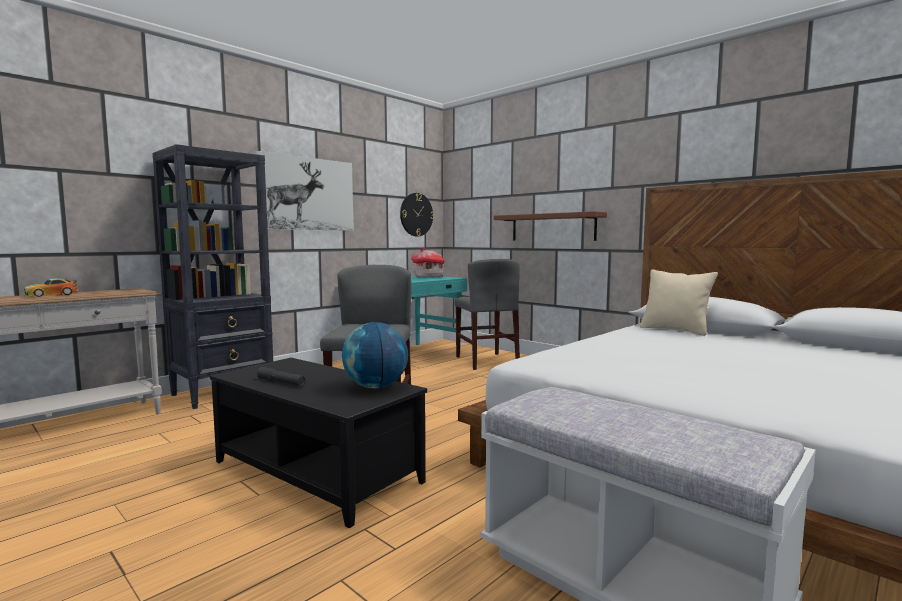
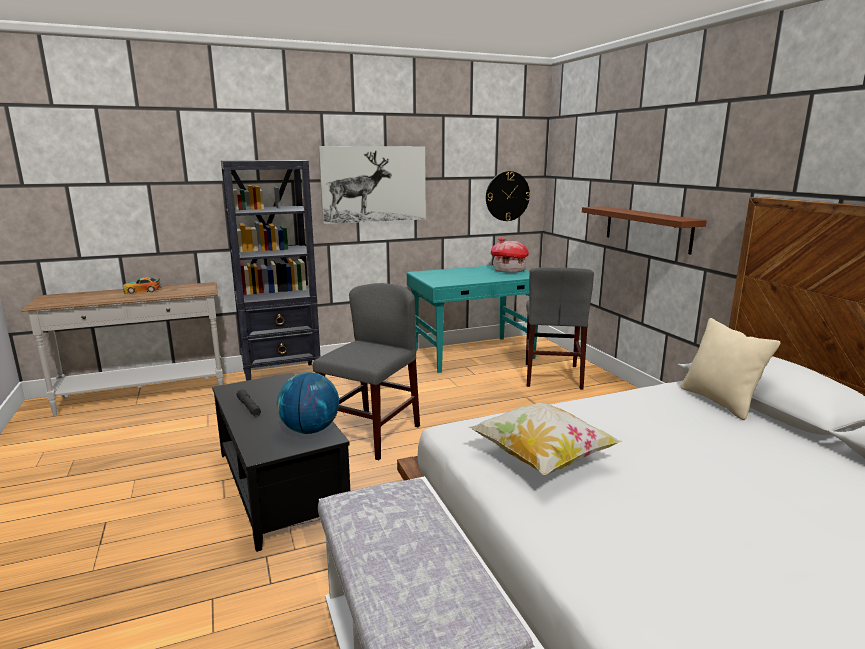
camera: 25 degrees right, 10 degrees up
none -> pillow [469,402,622,475]

